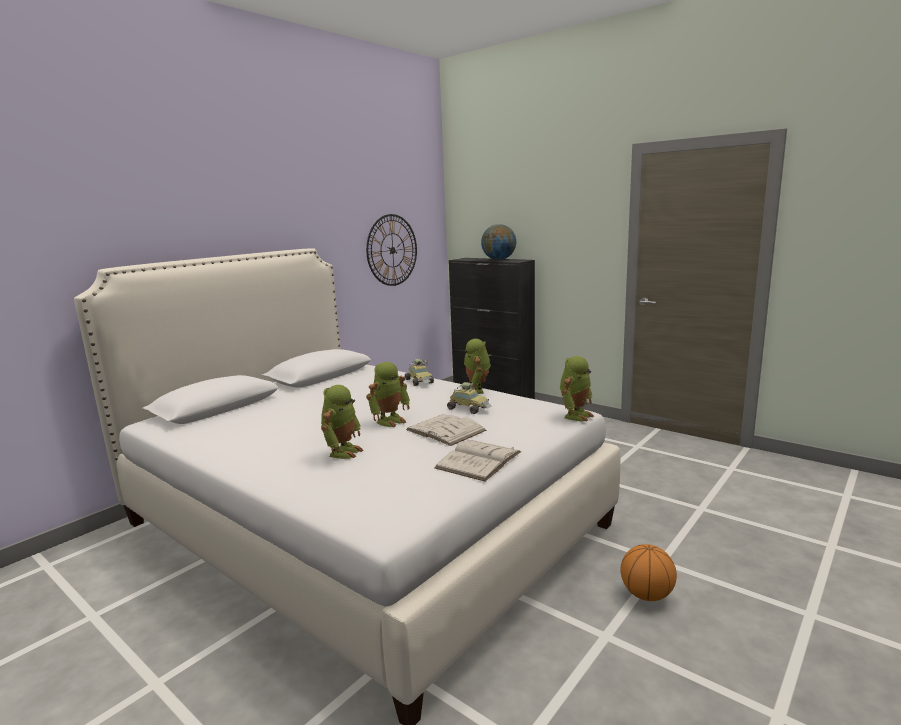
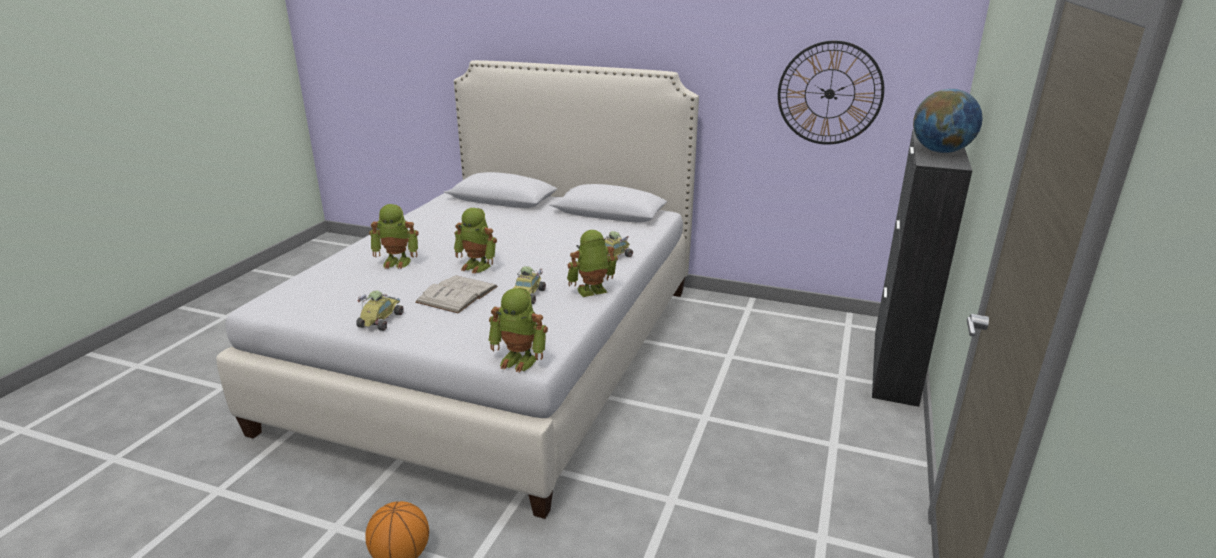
camera: 70 degrees right, 10 degrees up
white book [435,440,521,482] -> toy car [356,290,404,331]

